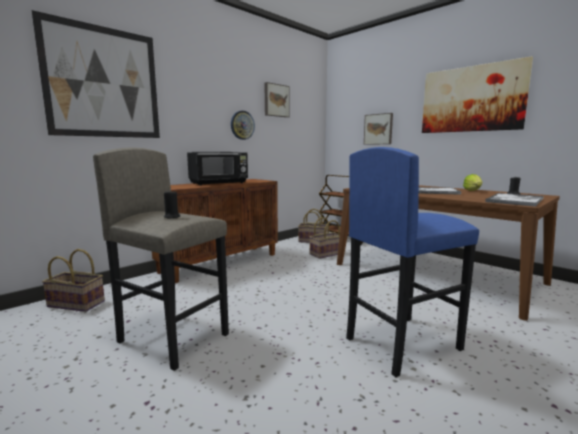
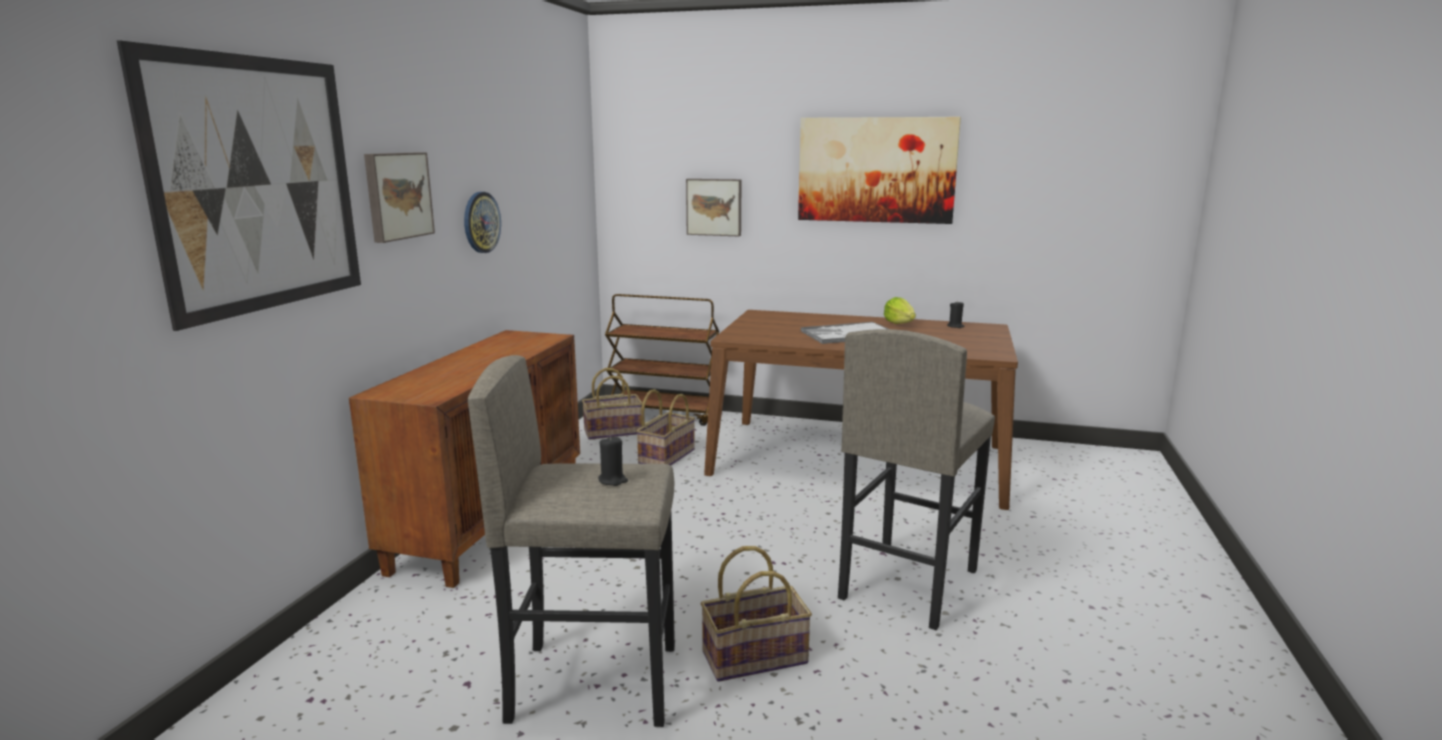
camera: 30 degrees left, 5 degrees up
basket [42,249,105,312] -> basket moved to [701,546,812,682]
black microwave [187,152,248,185] -> none
picture [264,82,290,117] -> picture moved to [364,152,435,243]
blue stool [346,147,479,377] -> grey stool [838,329,995,630]
tray [485,193,543,207] -> none

